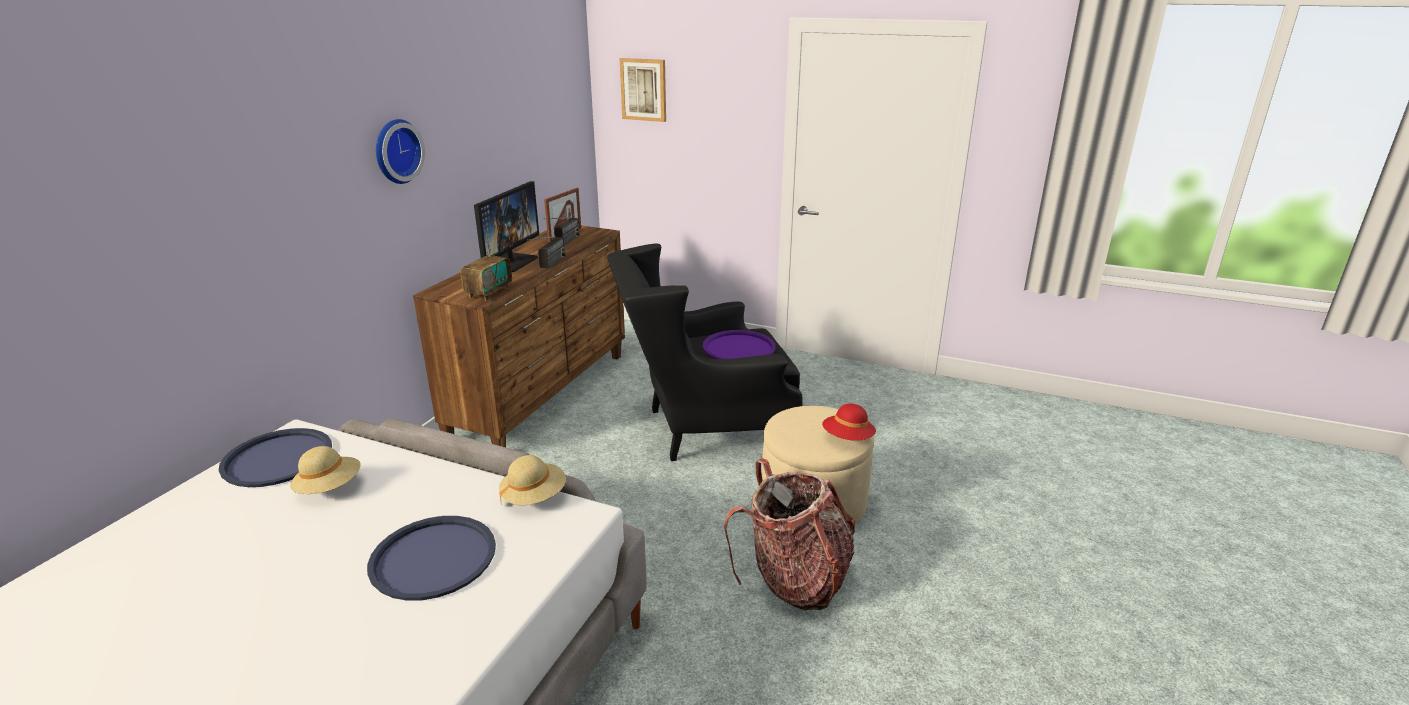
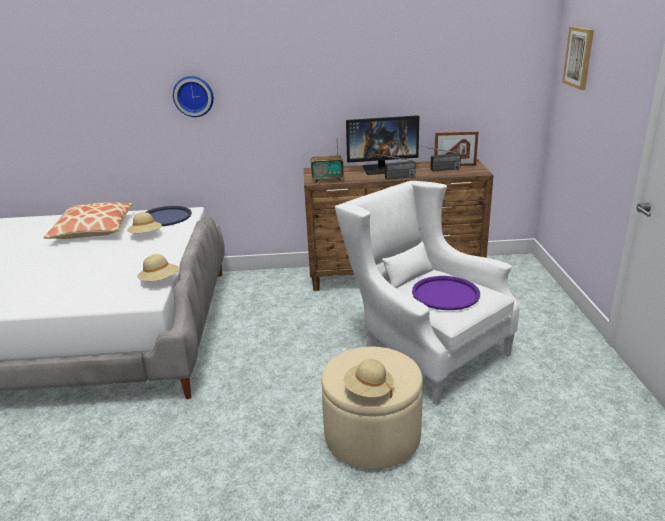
camera: 65 degrees right, 0 degrees up
blue tray [367,516,496,601] -> none
wall clock [376,119,425,184] -> wall clock moved to [173,76,214,117]
black armchair [607,243,803,461] -> white armchair [335,181,519,405]
backpack [724,458,856,610] -> none
red hat [822,404,876,441] -> beige hat [344,359,394,398]
none -> pillow [43,202,133,239]

